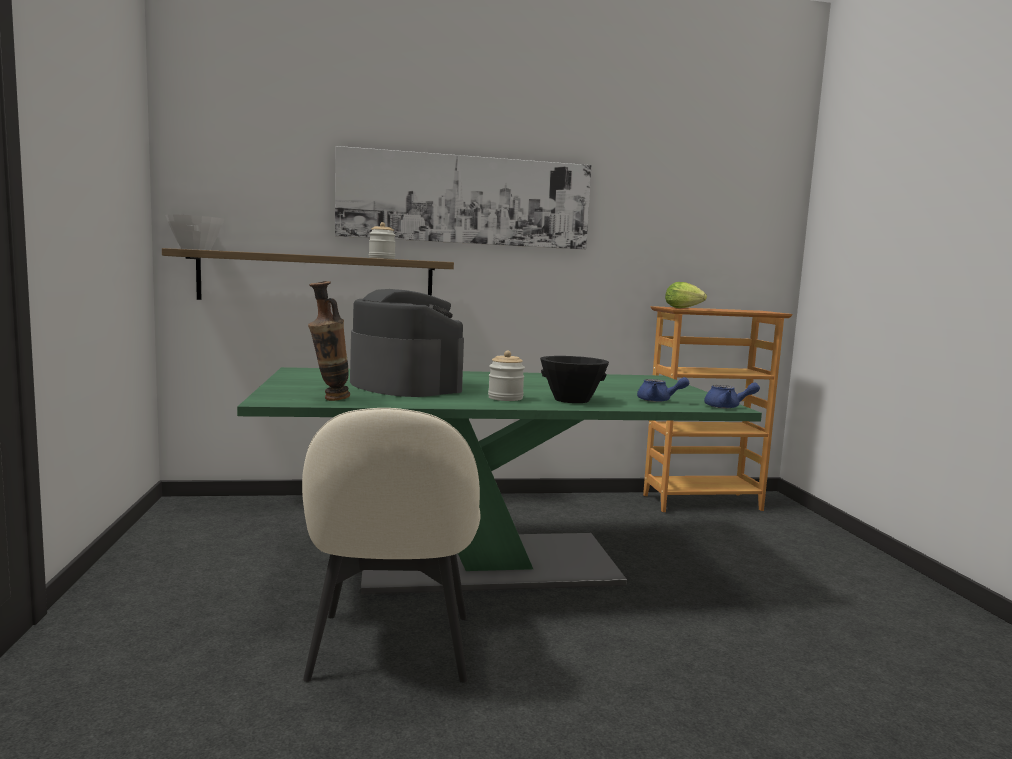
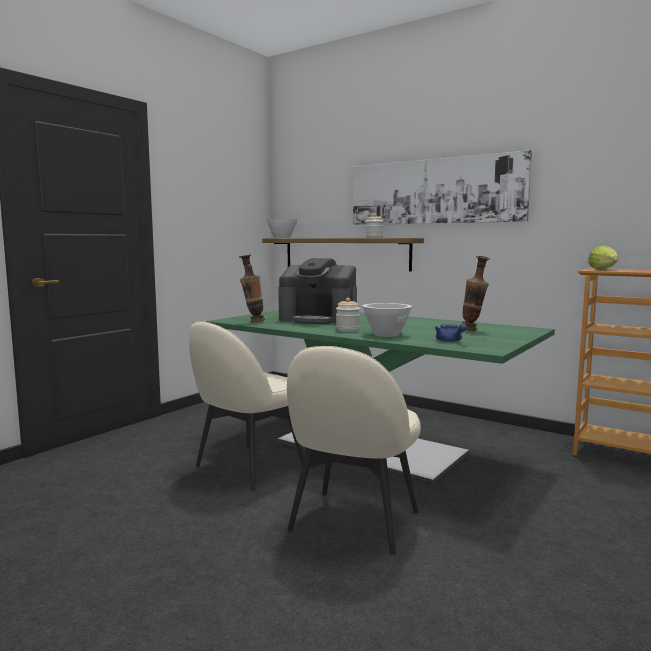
camera: 45 degrees right, 0 degrees up
coffee machine [350,289,464,397] -> coffee machine turned 105 degrees clockwise [278,258,357,324]
black bowl [540,356,609,403] -> white bowl [362,303,412,337]
blue teapot [704,382,760,409] -> none
none -> beige chair [287,346,421,555]
none -> vase [462,256,490,331]

